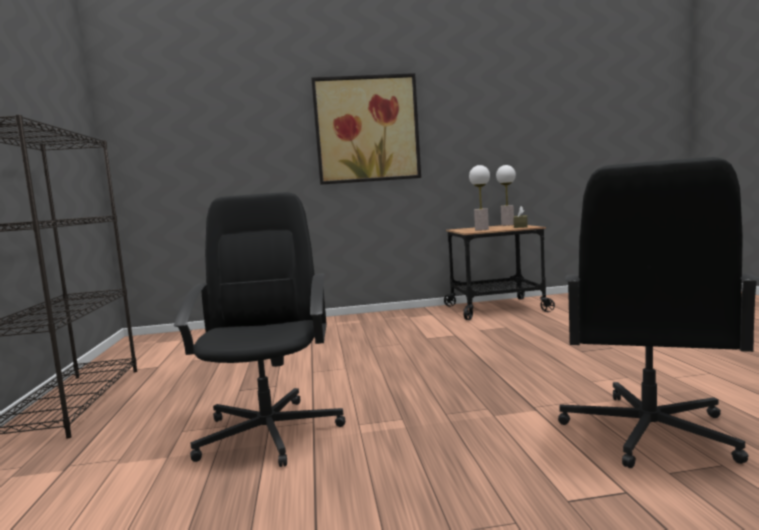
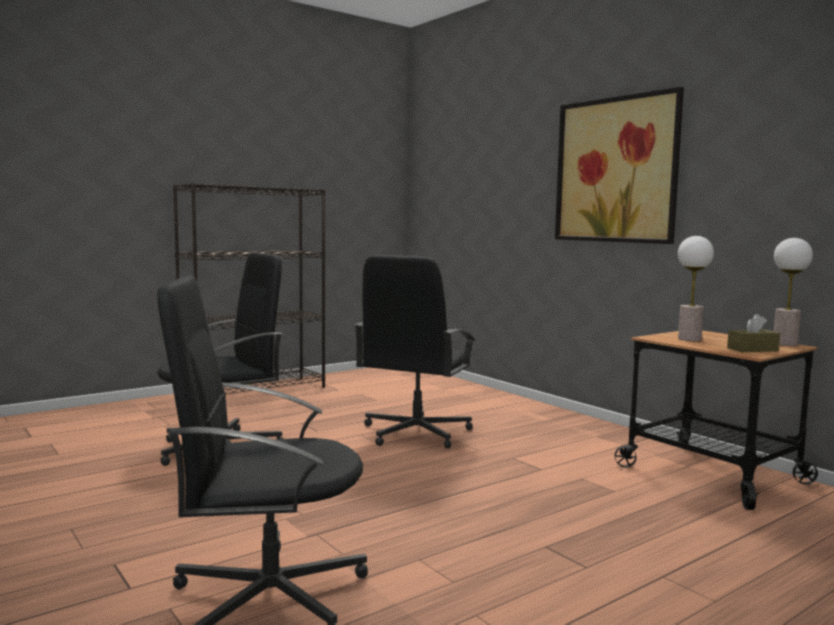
camera: 60 degrees right, 0 degrees up
none -> black office chair [354,255,475,449]

